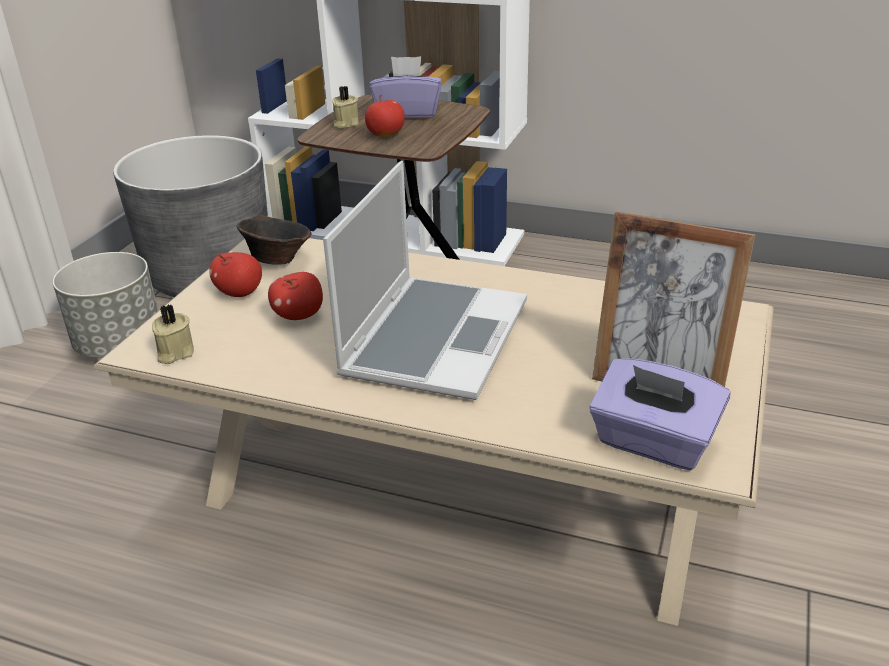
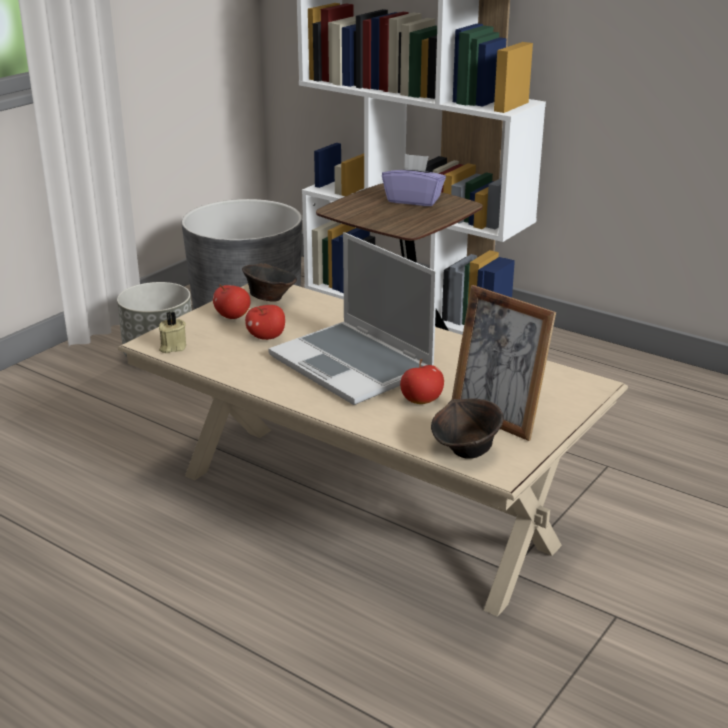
camera: 15 degrees right, 5 degrees down
laptop [323,161,527,400] -> laptop turned 105 degrees clockwise [268,232,437,405]
beige candle [332,86,359,129] -> none
apple [365,95,405,137] -> apple moved to [400,359,444,404]
purple tissue box [589,359,730,470] -> brown bowl [431,398,503,459]

